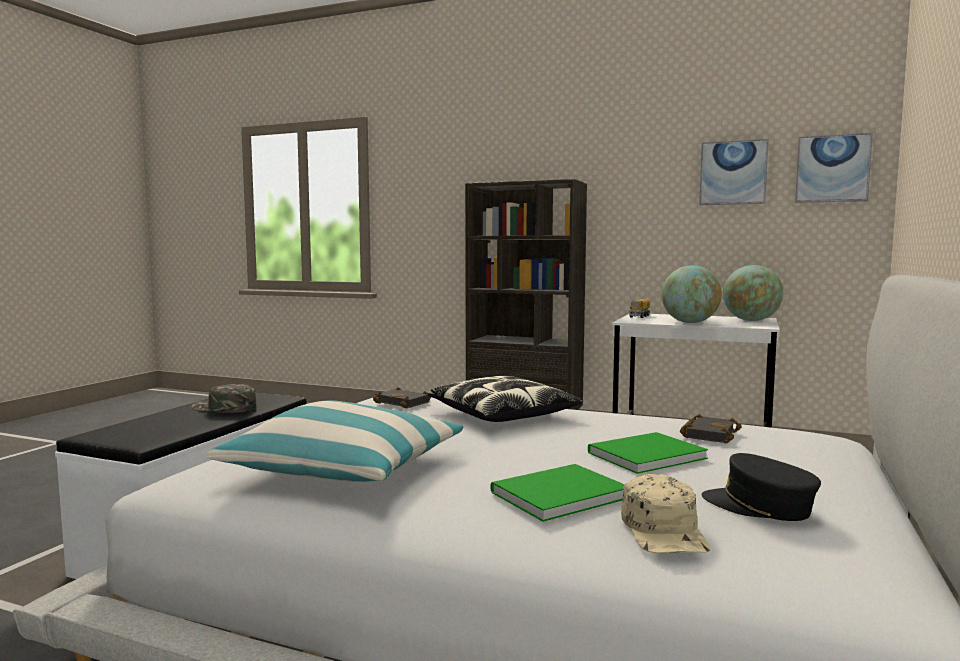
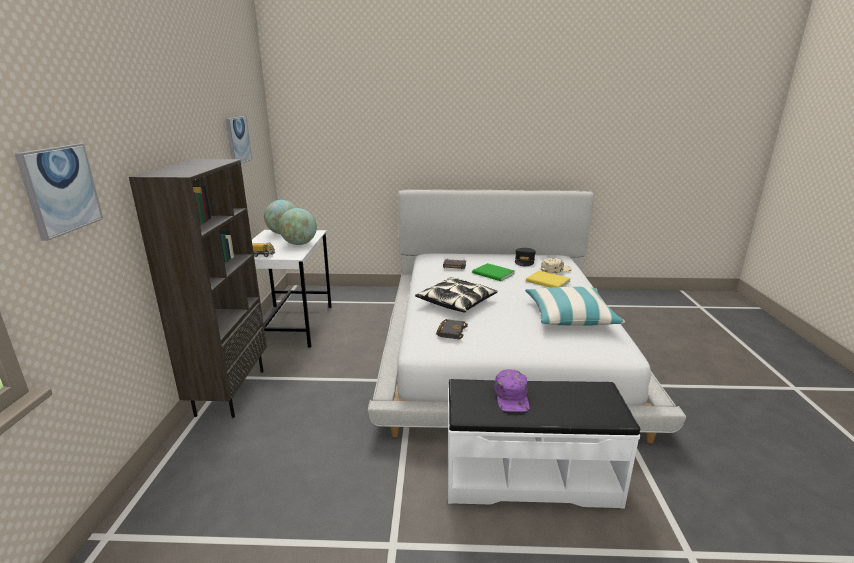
camera: 110 degrees left, 15 degrees up
green cap [191,384,257,413] -> purple cap [494,369,529,412]
green book [491,464,625,522] -> yellow book [526,271,571,288]
picture [795,133,873,203] -> picture moved to [15,143,103,241]

